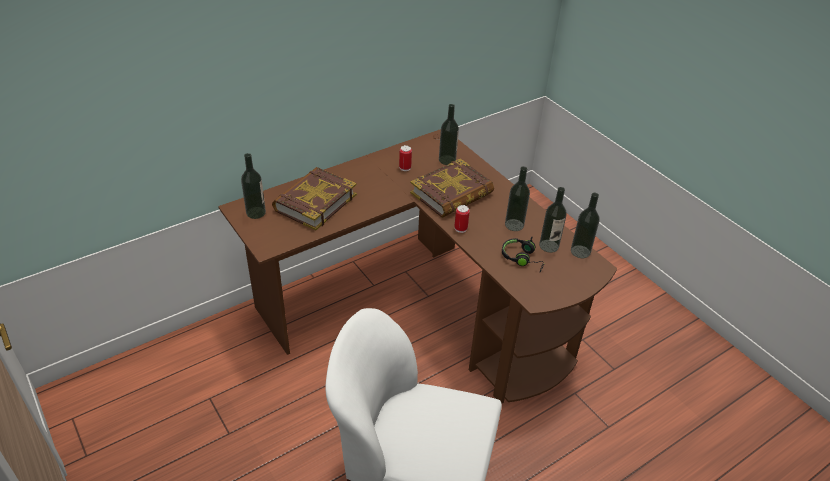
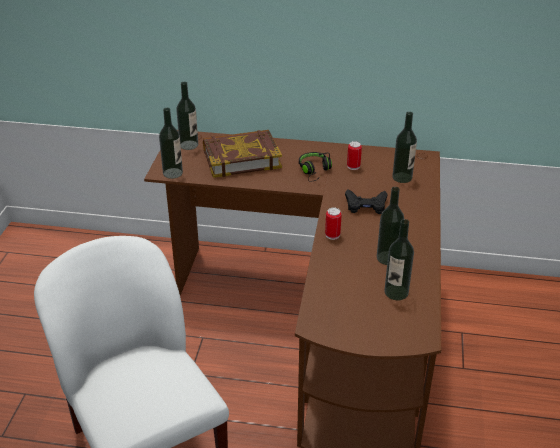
camera: 45 degrees right, 5 degrees down
book [410,159,494,218] -> black game controller [345,189,388,214]
black headphones [502,237,544,272] -> black headphones moved to [299,152,332,182]
bottle [571,193,600,258] -> bottle moved to [159,108,183,179]

